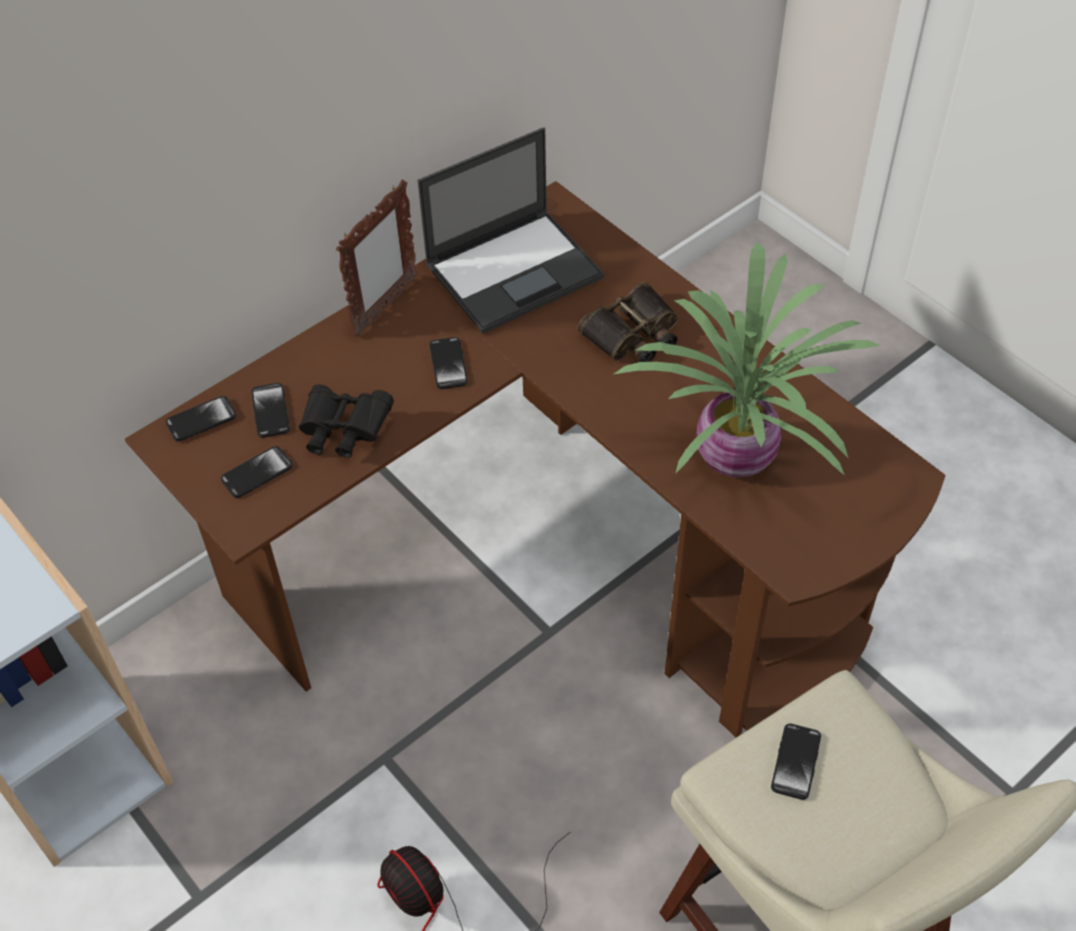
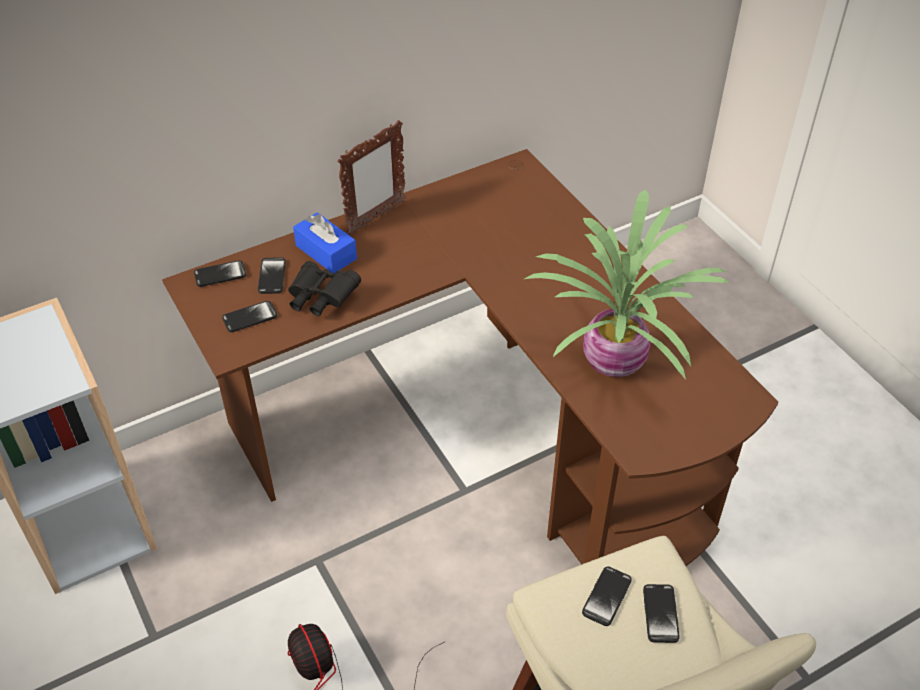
camera: 10 degrees right, 5 degrees down
laptop [418,127,604,334] -> none
phone [430,337,468,389] -> phone moved to [643,584,680,643]
binoculars [577,282,679,362] -> none
none -> blue tissue box [293,212,357,273]

